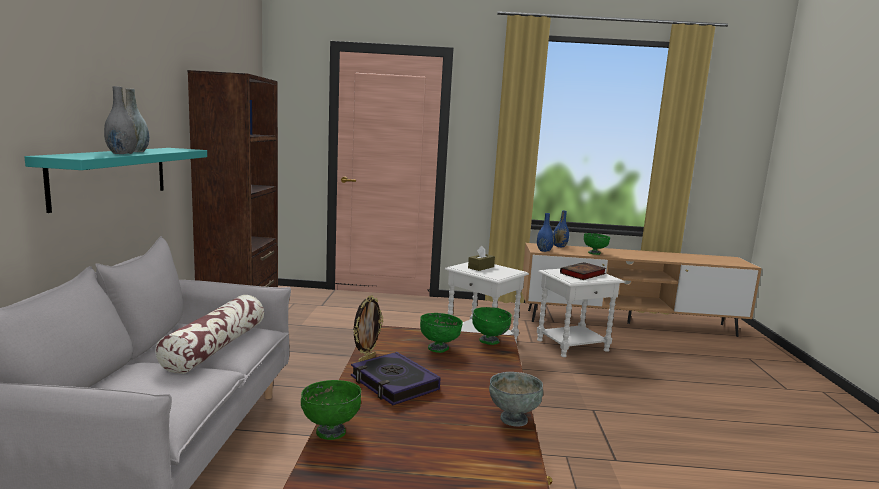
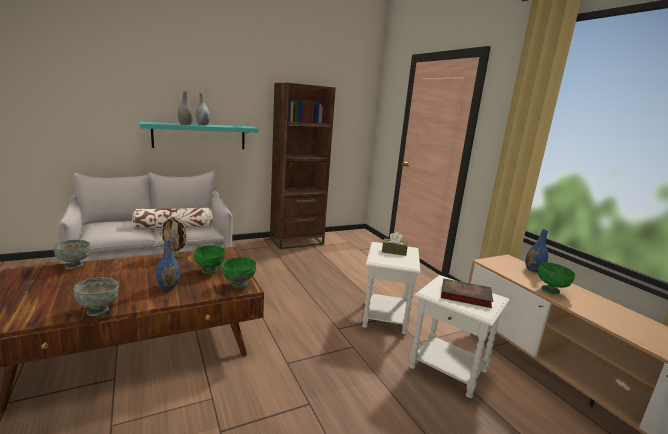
camera: 60 degrees right, 5 degrees up
green bowl [301,380,361,440] -> grey bowl [54,240,91,269]
book [351,352,441,405] -> none
blue vase [537,213,554,252] -> blue vase moved to [156,239,181,290]

